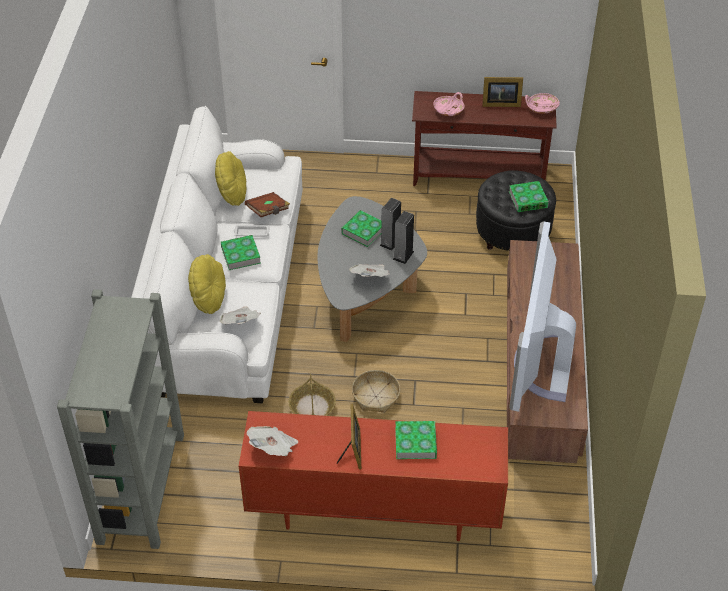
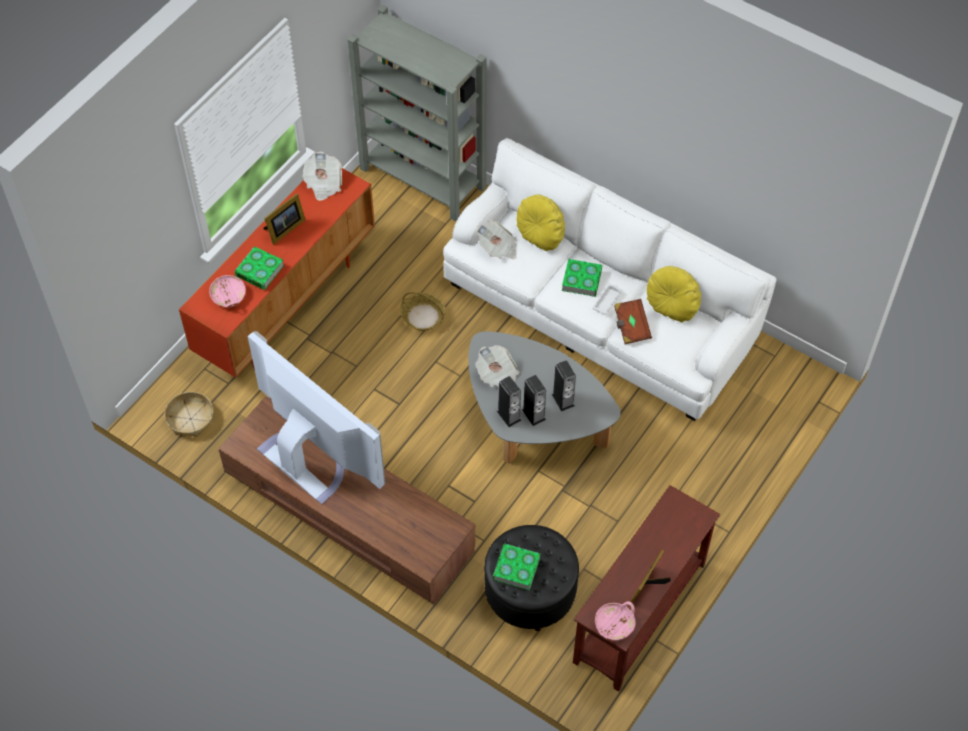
camera: 120 degrees right, 10 degrees up
picture frame [337,404,361,470] -> picture frame turned 75 degrees counterclockwise [264,193,306,245]
book [341,210,382,247] -> speaker [552,360,576,411]
basket [352,370,400,413] -> basket moved to [165,392,213,437]
pink bowl [433,92,465,116] -> pink bowl moved to [209,275,246,308]

